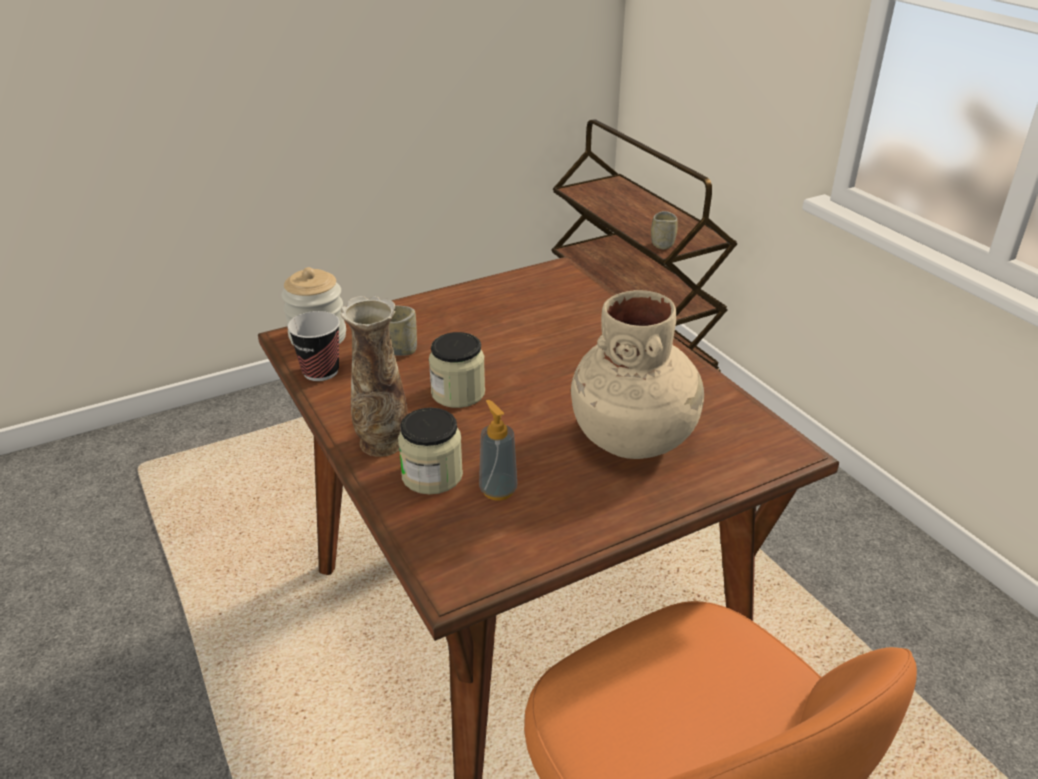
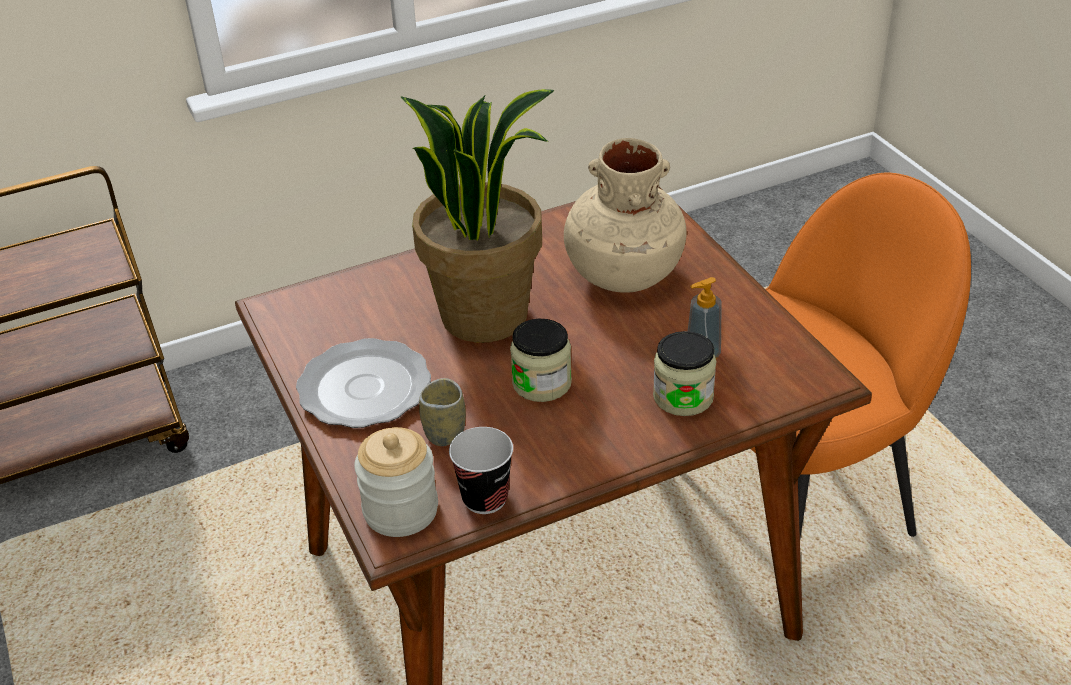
camera: 85 degrees left, 5 degrees up
vase [340,296,408,457] -> none
cup [651,211,677,249] -> none
none -> plate [296,338,431,428]
none -> potted plant [401,89,555,343]

